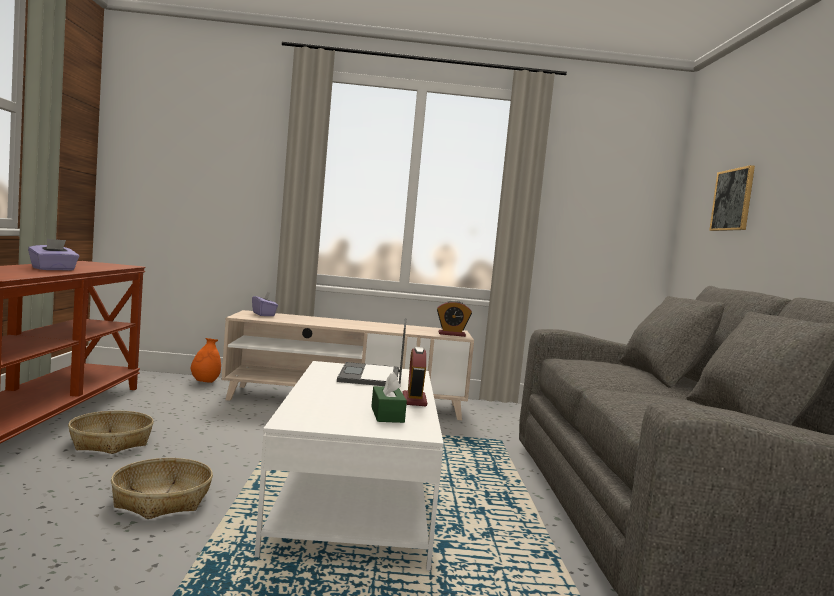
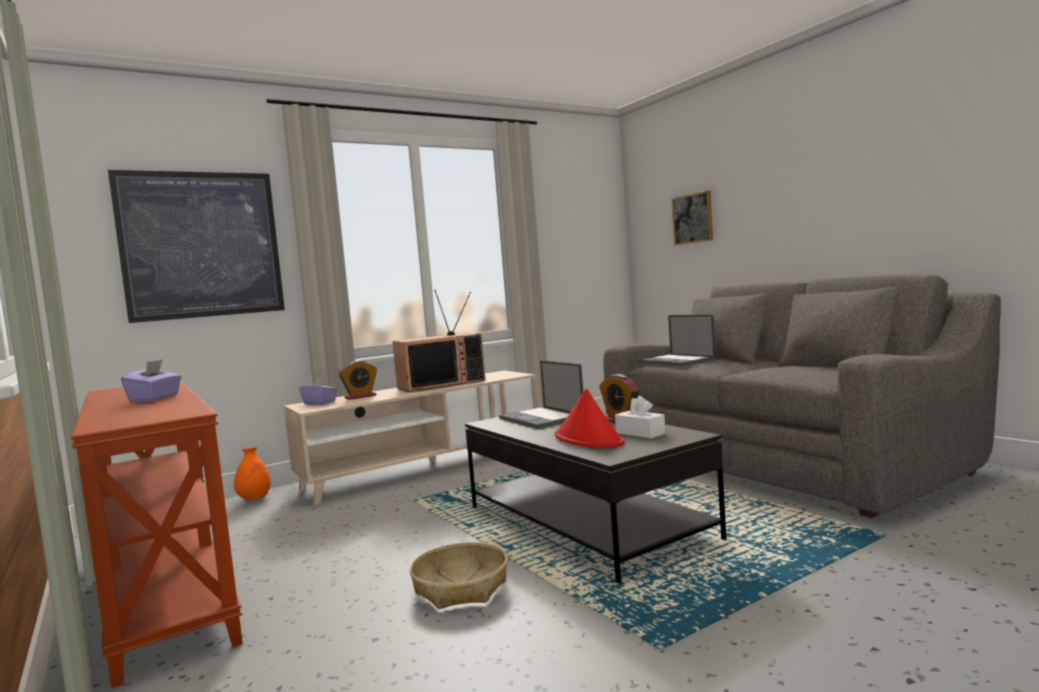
camera: 30 degrees left, 0 degrees up
basket [68,411,154,454] -> none
white coffee table [255,361,444,571] -> black coffee table [465,413,726,584]
green tissue box [371,372,407,423] -> white tissue box [615,396,666,438]
alarm clock [437,300,472,337] -> alarm clock moved to [339,361,377,400]
none -> picture [108,170,285,323]
none -> television [393,291,485,392]
none -> red hat [554,388,624,448]
none -> laptop [638,315,716,366]

